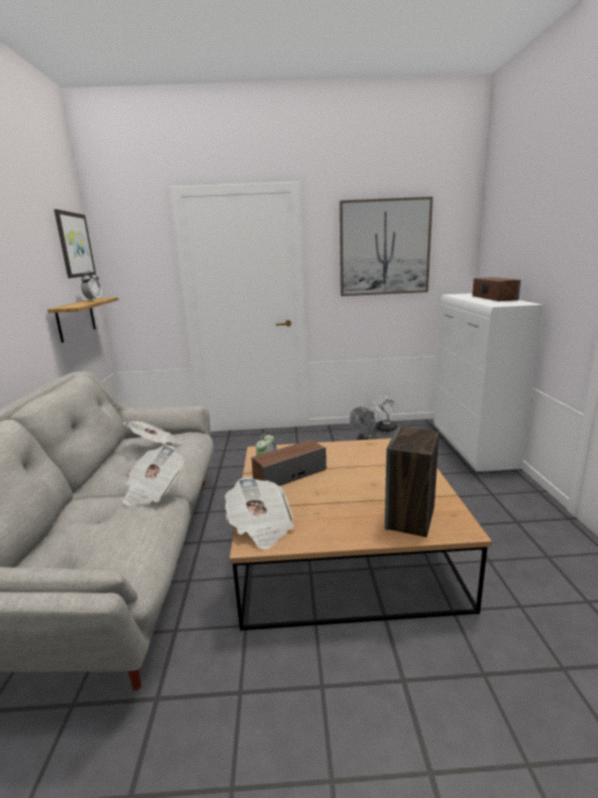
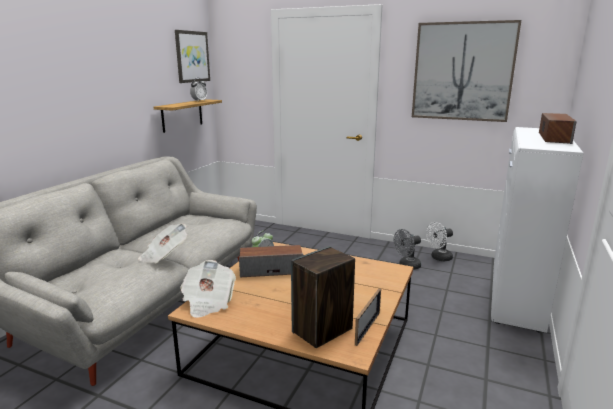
camera: 25 degrees right, 0 degrees up
newspaper [123,421,182,444] -> none
none -> picture frame [355,288,381,346]

